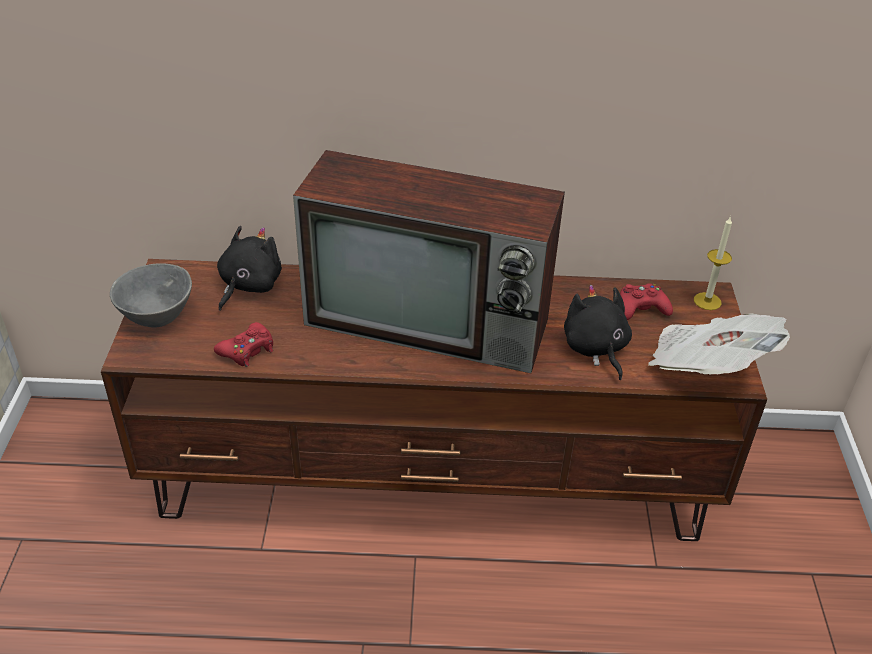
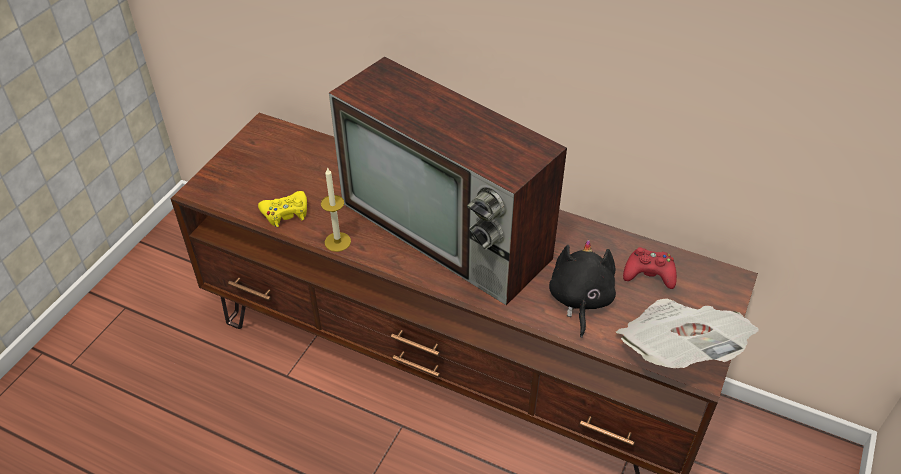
camera: 25 degrees right, 5 degrees up
grey bowl [110,263,192,328] -> none
red game controller [214,322,273,367] -> yellow game controller [258,191,307,227]
black plush toy [217,226,282,311] -> none
candle [694,216,732,310] -> candle moved to [321,167,351,252]

